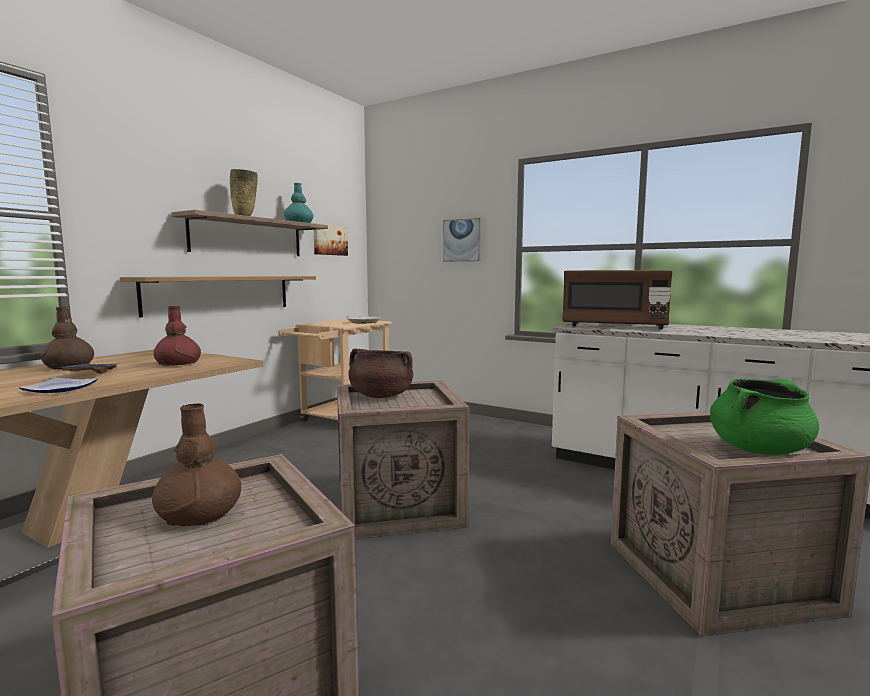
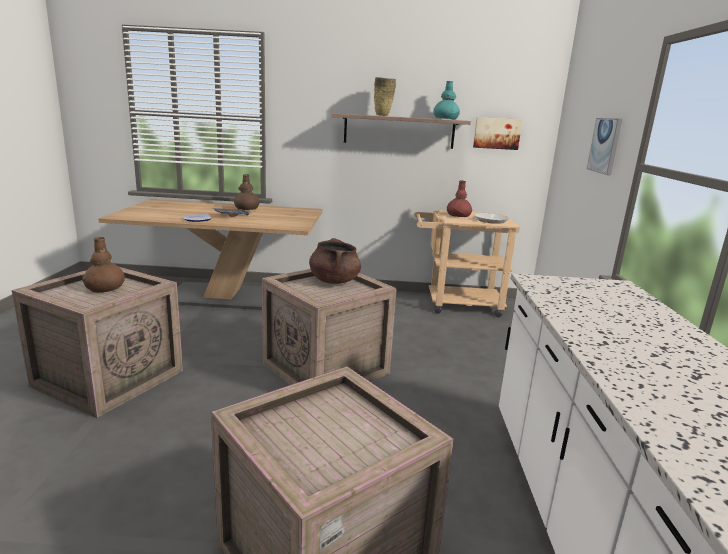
camera: 60 degrees right, 10 degrees up
shelf [120,276,316,317] -> none
red vase [153,306,201,366] -> red vase moved to [447,181,472,217]
brown microwave [562,270,672,329] -> none
green cooking pot [710,378,819,455] -> none

